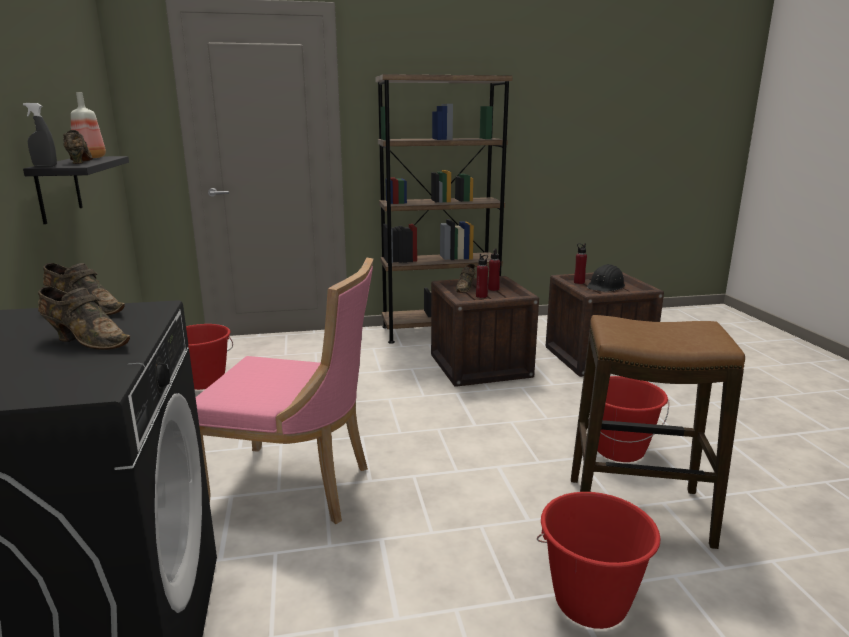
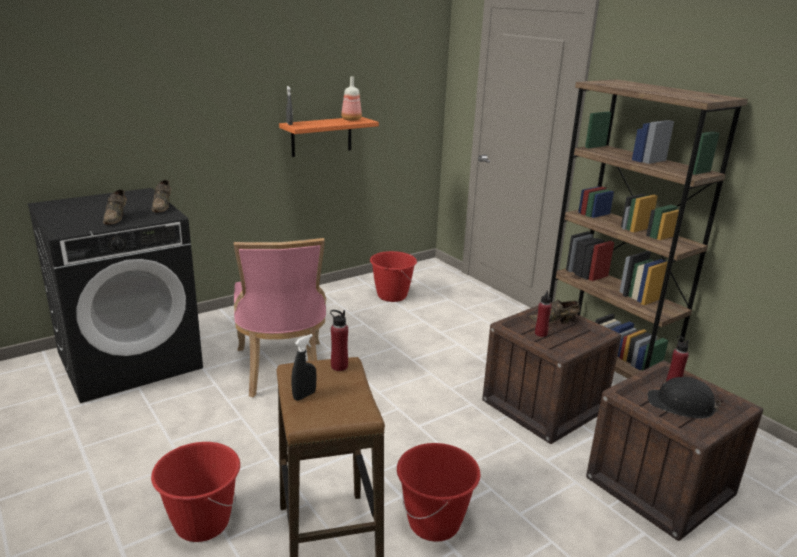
camera: 65 degrees right, 5 degrees up
black shelf [23,156,129,224] -> orange shelf [279,117,379,157]
brown shoe [63,130,93,164] -> none
red bottle [488,248,500,291] -> red bottle moved to [330,310,348,371]
none -> black spray bottle [291,334,317,401]

